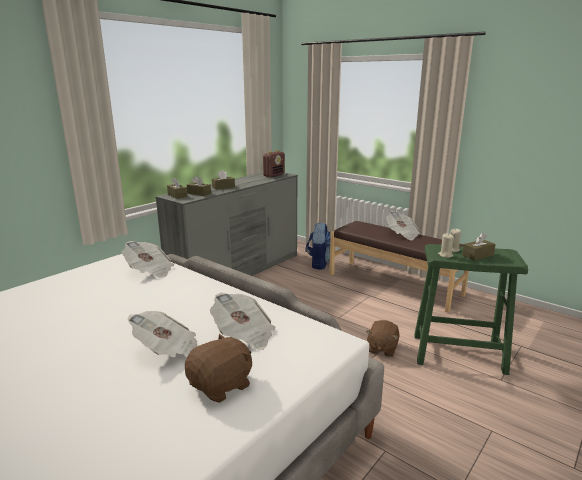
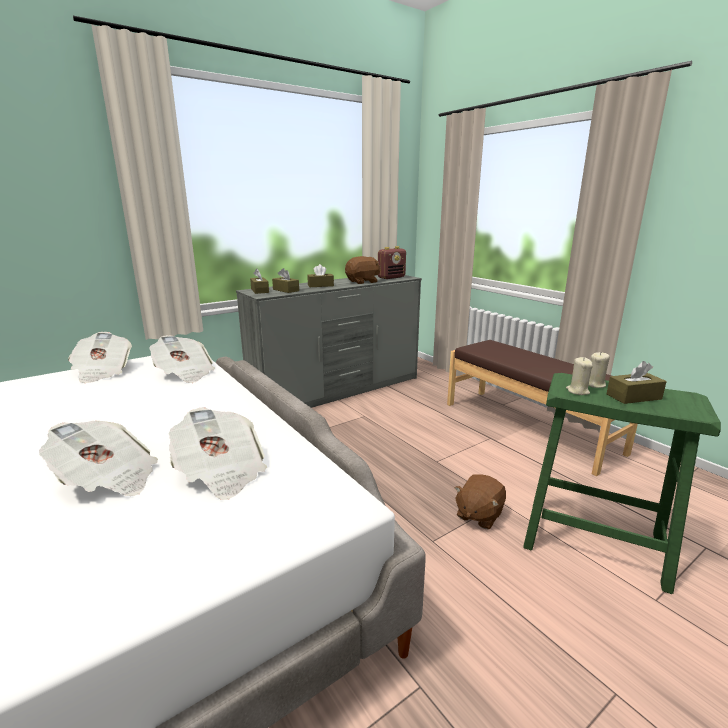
camera: 15 degrees right, 0 degrees up
brown plush toy [185,333,252,403] -> brown plush toy moved to [345,256,381,284]
backpack [306,222,331,270] -> none
newspaper [386,211,421,240] -> newspaper moved to [68,332,132,383]

